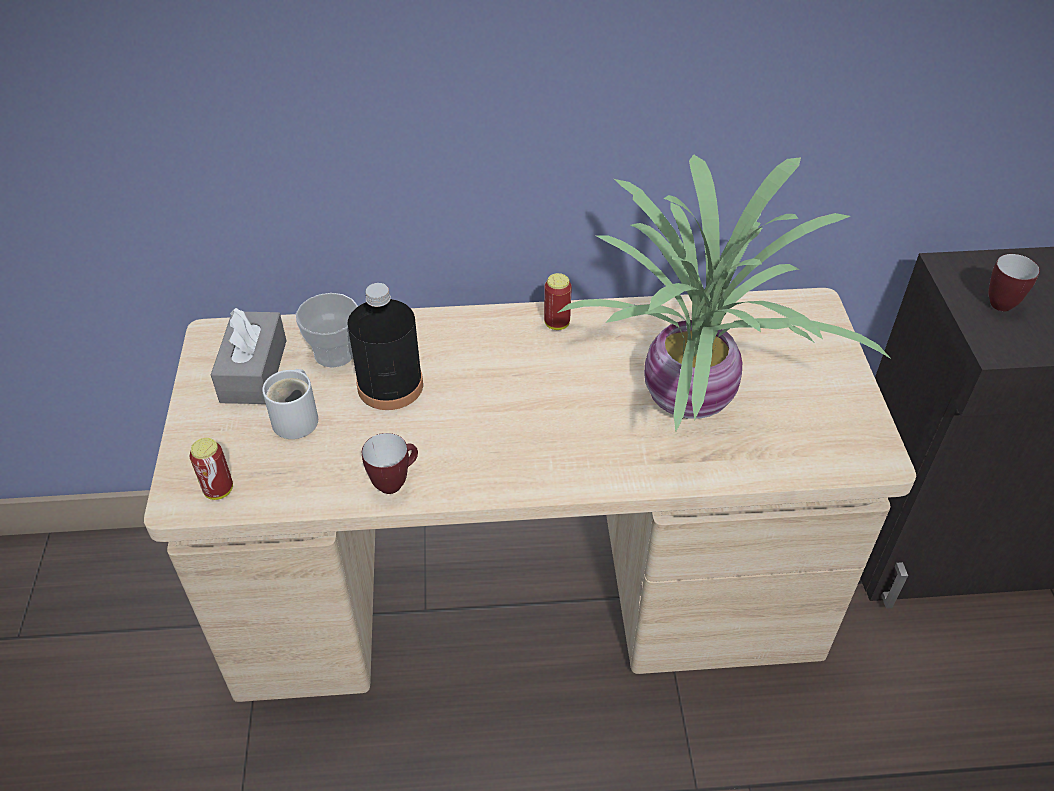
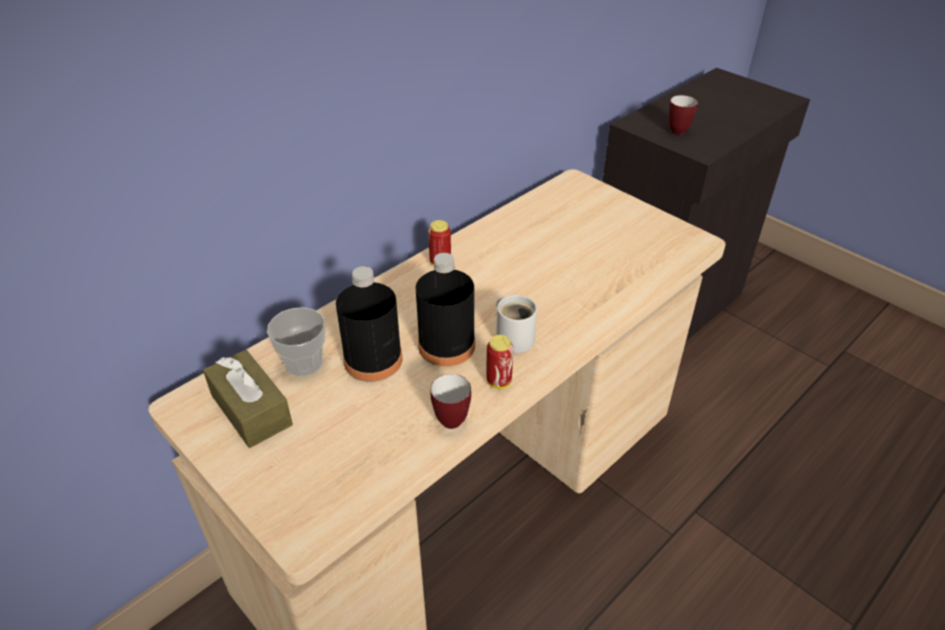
camera: 40 degrees left, 5 degrees down
can [190,438,233,500] -> can moved to [486,335,513,389]
grey tissue box [211,308,286,404] -> brown tissue box [203,350,293,448]
white mug [262,369,318,439] -> white mug moved to [496,295,537,353]
potted plant [557,154,891,432] -> none
none -> black bottle [416,253,475,366]

